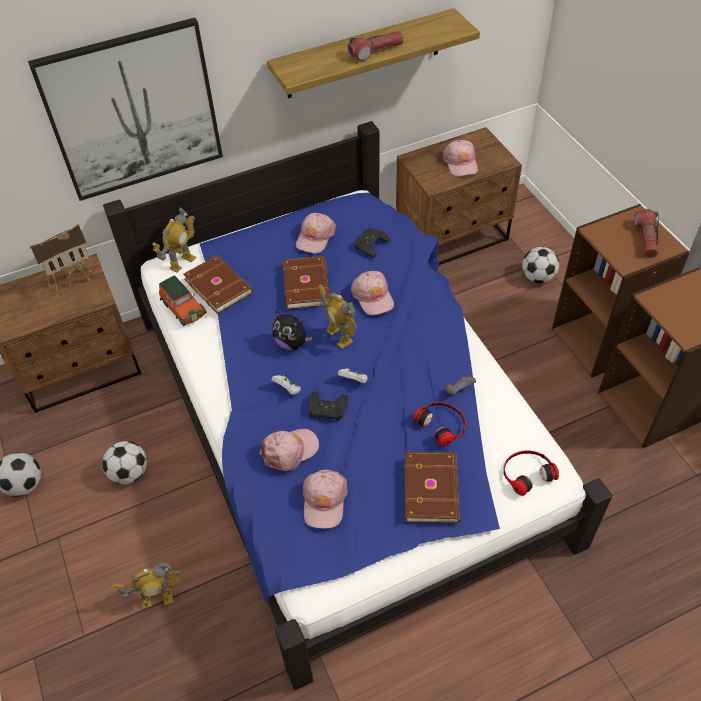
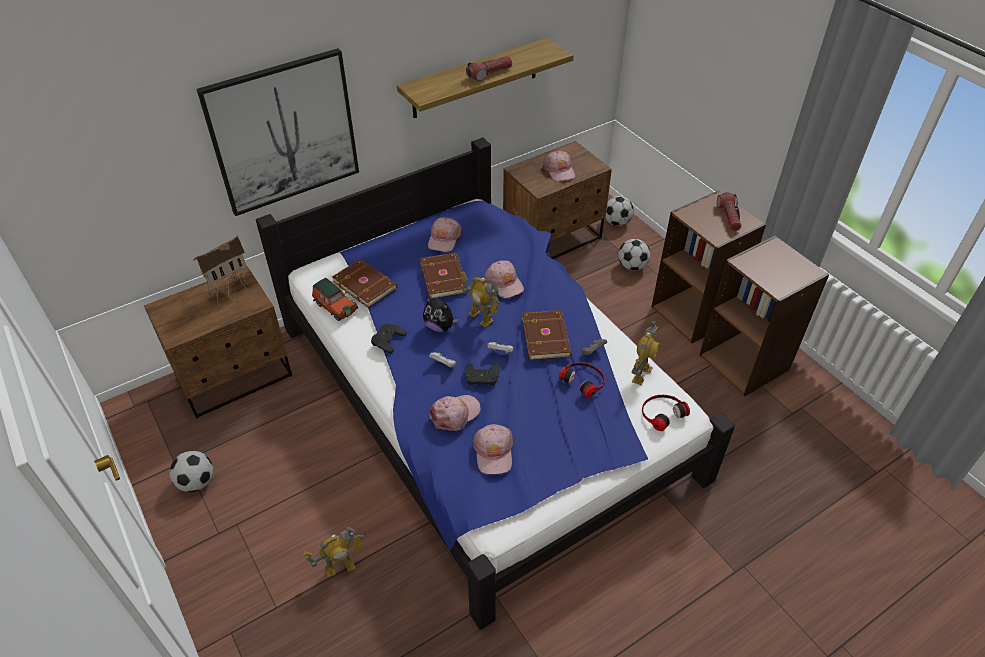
camera: 10 degrees left, 5 degrees down
football [102,441,147,484] -> football moved to [605,196,633,226]
toy robot [152,207,196,272] -> toy robot moved to [632,320,660,386]
black game controller [354,228,390,258] -> black game controller moved to [371,323,407,354]
brown book [404,452,460,523] -> brown book moved to [522,310,572,360]

